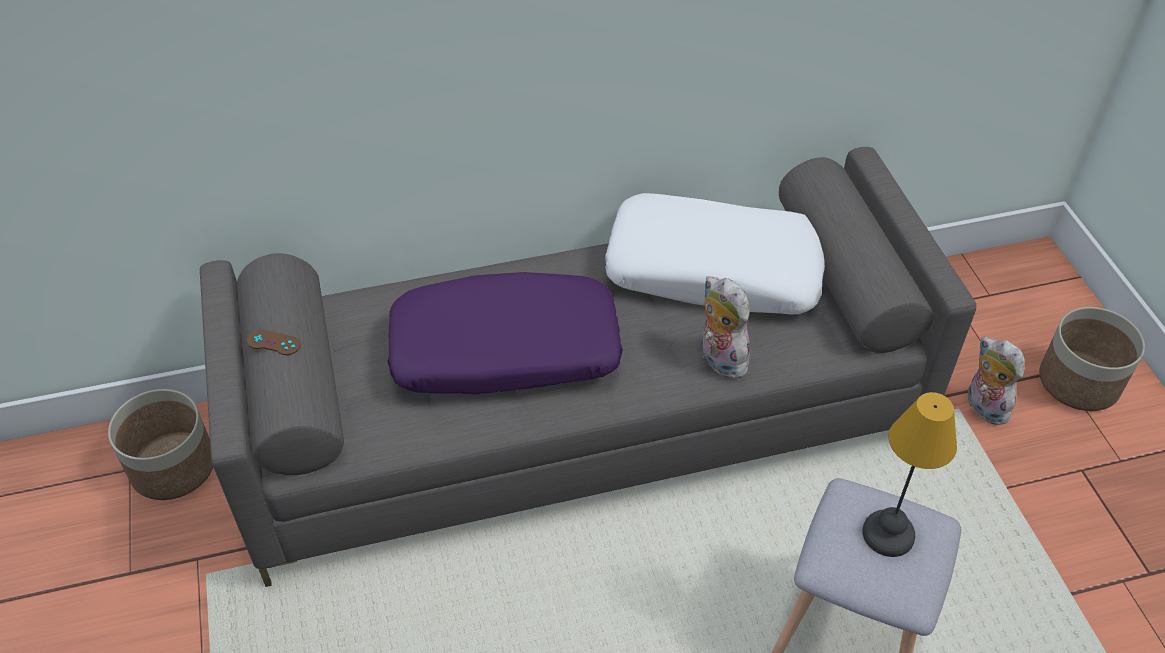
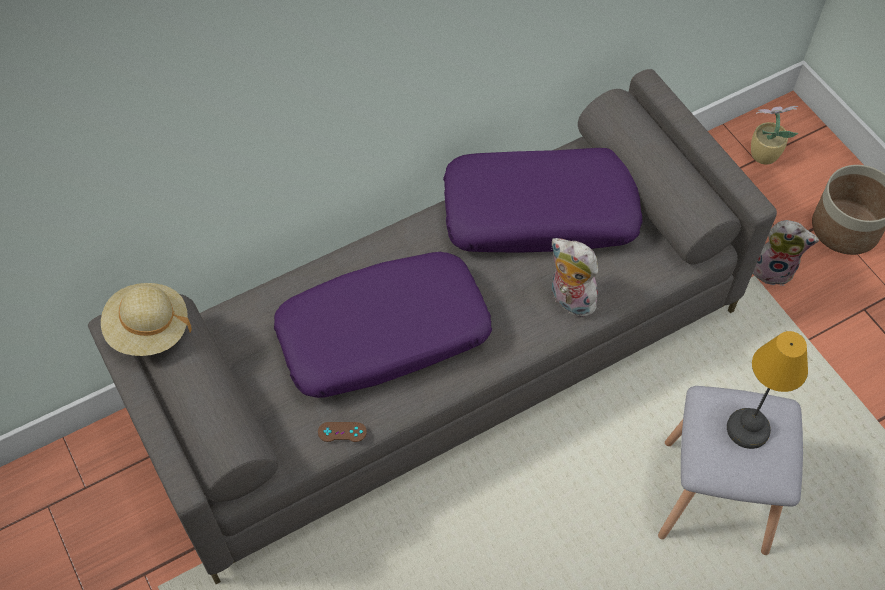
camera: 15 degrees left, 10 degrees up
planter [108,389,213,500] -> none
brown game controller [247,330,300,355] -> brown game controller moved to [318,422,367,442]
white pillow [605,193,825,315] -> purple pillow [443,148,642,253]
plush toy [968,337,1025,425] -> plush toy turned 150 degrees clockwise [753,220,819,286]
none -> beige hat [101,283,192,356]
none -> potted plant [751,106,798,165]

